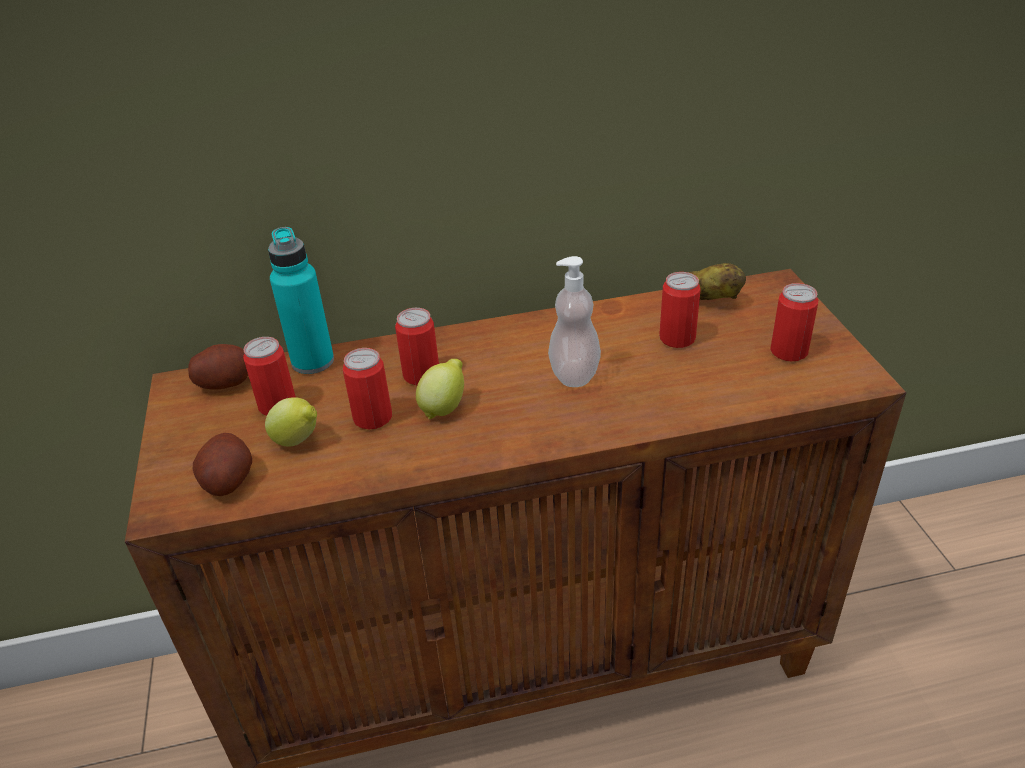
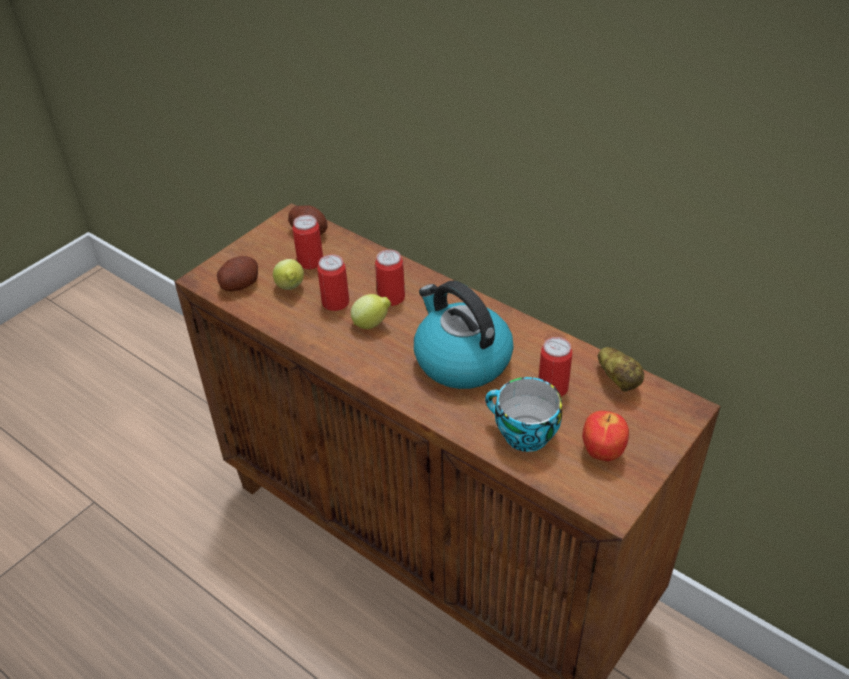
camera: 50 degrees right, 5 degrees up
turquoise bottle [268,227,334,374] -> none
soap dispenser [548,256,601,387] -> kettle [414,280,514,389]
can [770,283,818,362] -> apple [582,411,629,461]
none -> cup [485,377,562,452]

